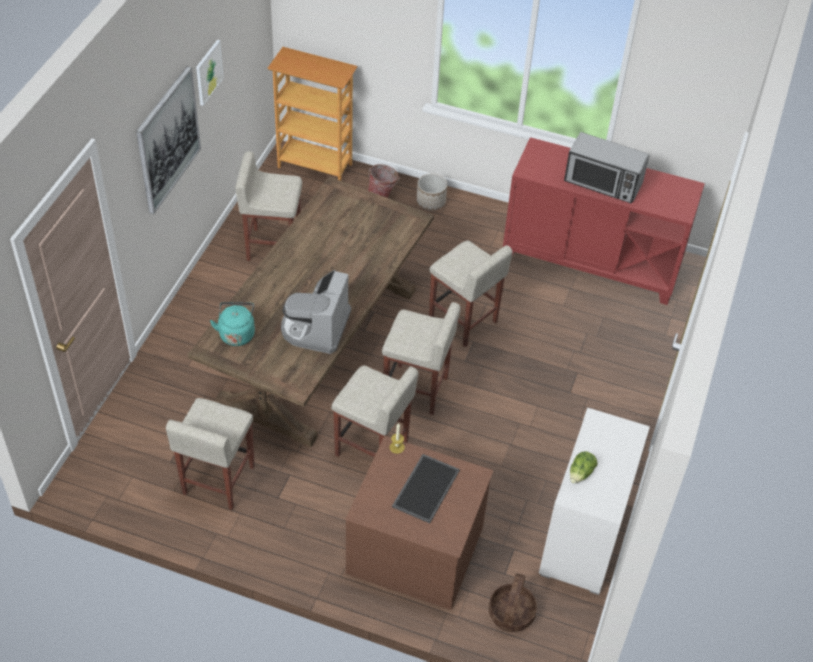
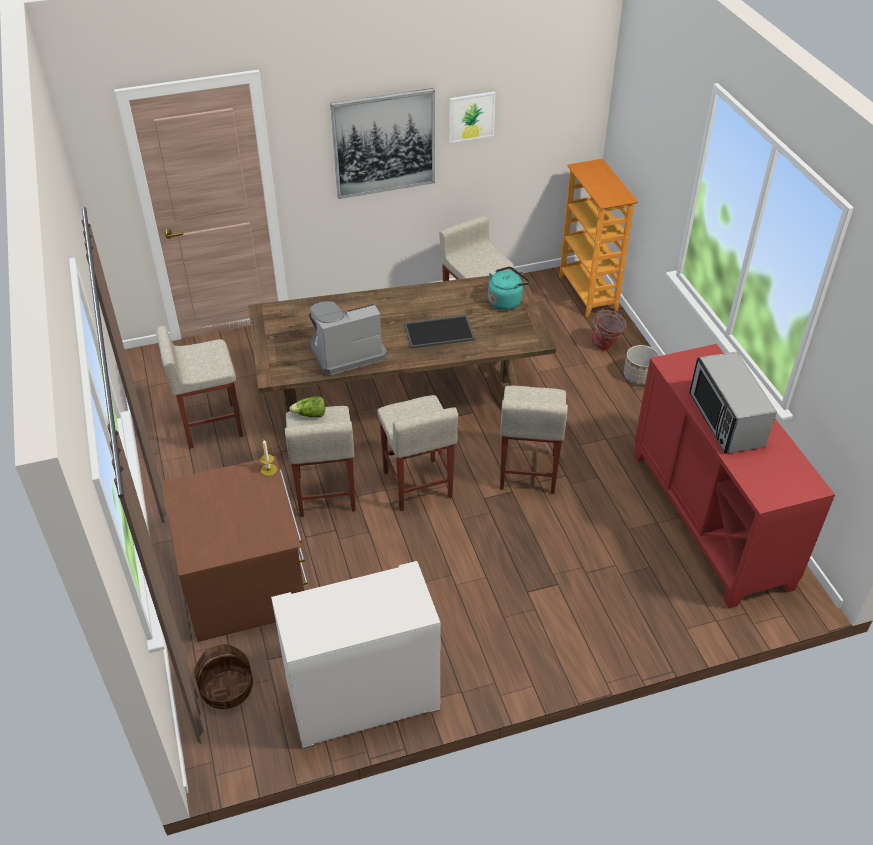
camera: 55 degrees right, 5 degrees down
turquoise kettle [210,302,255,346] -> turquoise kettle moved to [488,266,530,310]
tray [392,454,460,523] -> tray moved to [404,315,475,349]
lettuce [570,451,598,484] -> lettuce moved to [289,396,325,417]

